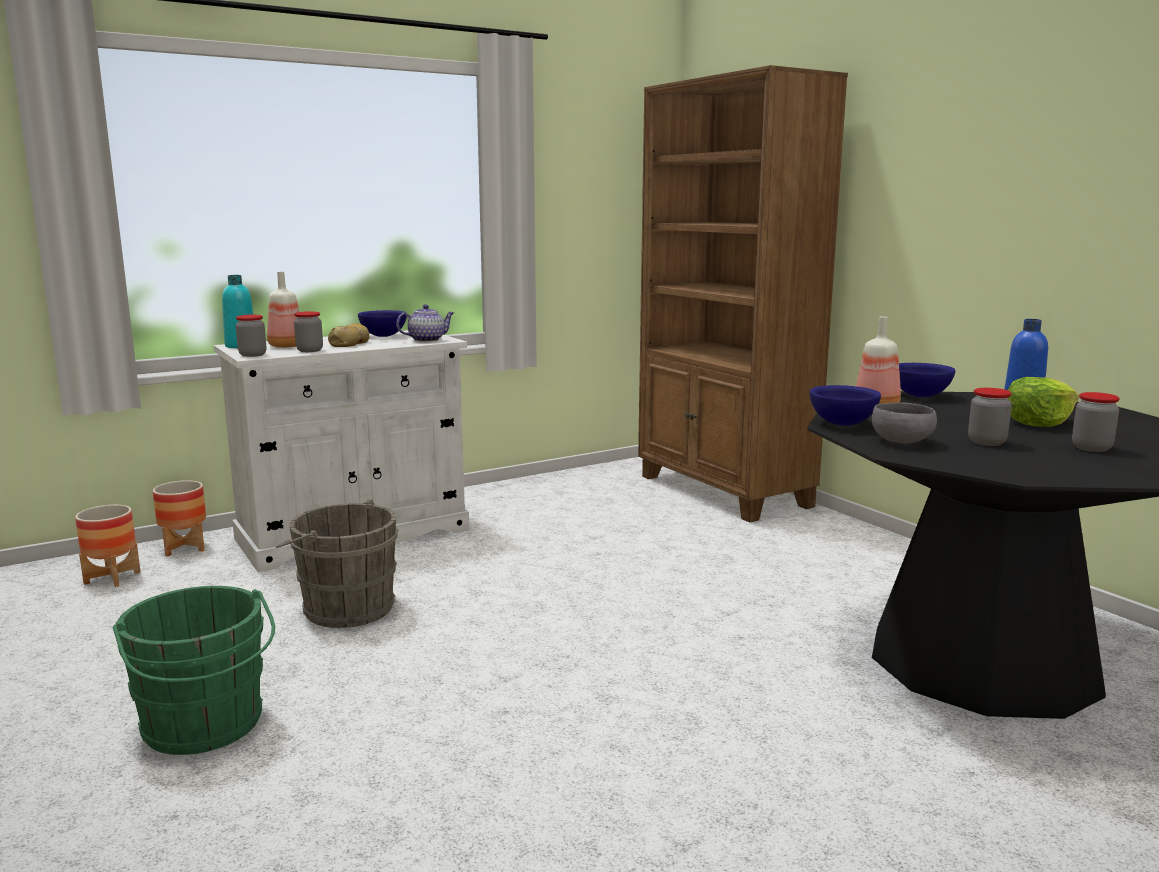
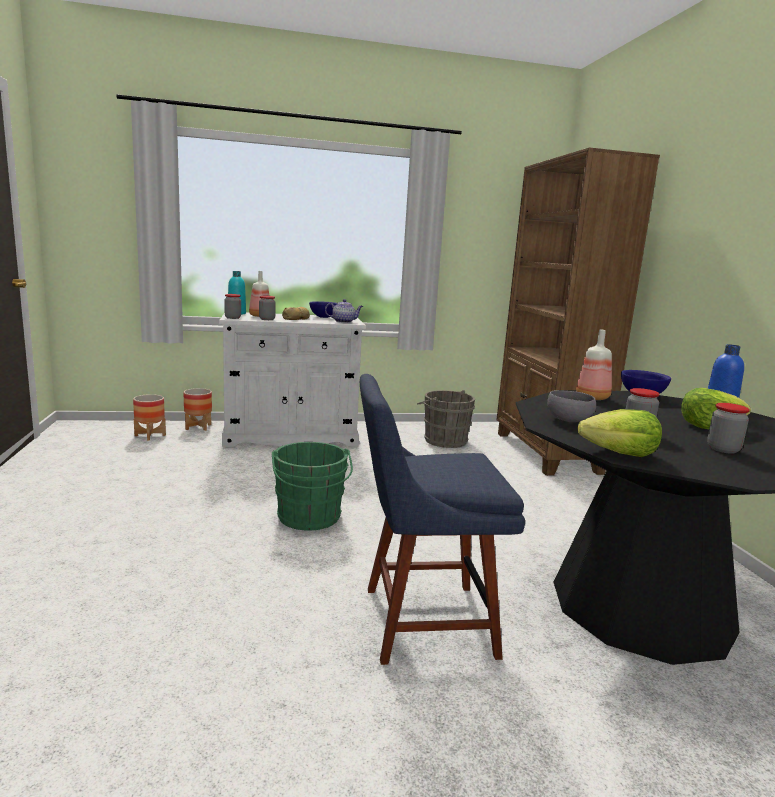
camera: 20 degrees right, 0 degrees up
green bucket [113,586,275,755] -> green bucket moved to [272,442,353,531]
grey bucket [276,499,399,628] -> grey bucket moved to [417,390,475,448]
blue bowl [810,385,881,426] -> none
none -> blue chair [360,374,525,665]
none -> lettuce [578,409,662,457]

